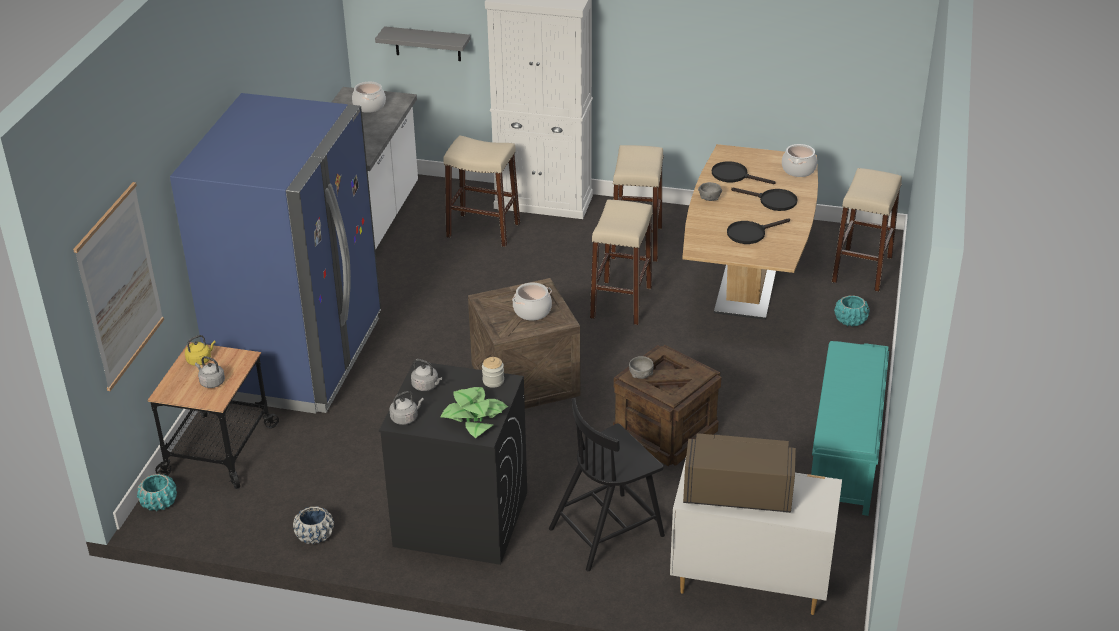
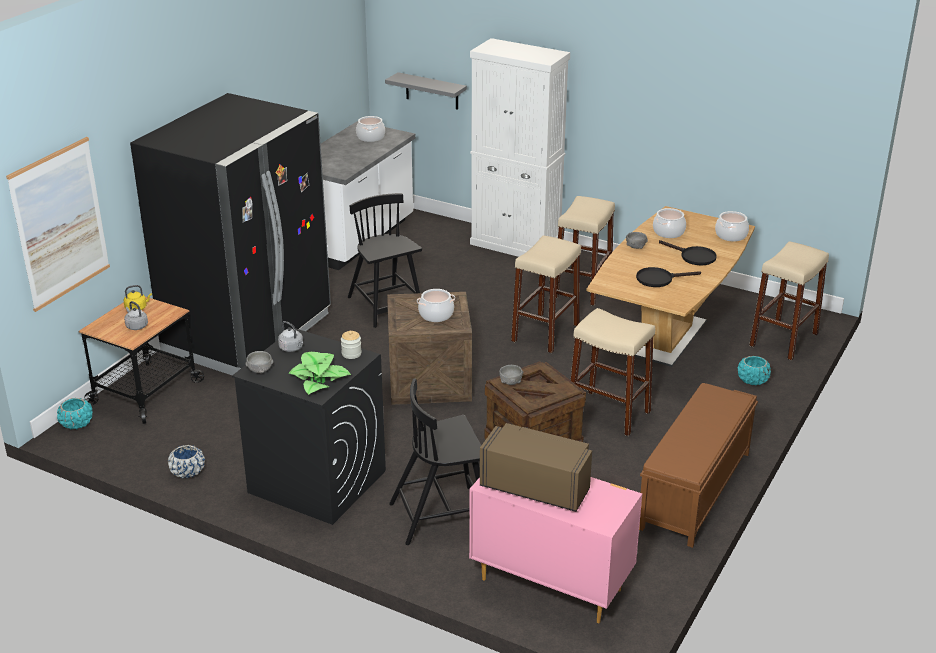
camera: 15 degrees right, 5 degrees down
blue fridge [170,93,381,414] -> black fridge [130,93,331,375]
grey kettle [390,391,424,425] -> grey bowl [245,351,273,374]
beige stool [443,135,520,247] -> beige stool moved to [571,308,655,436]
white dresser [670,459,842,615] -> pink dresser [469,477,642,623]
black frying pan [712,161,776,184] -> cooking pot [653,208,686,238]
turquoise bench [811,341,889,516] -> brown bench [639,383,758,548]
none -> black chair [348,193,422,328]

